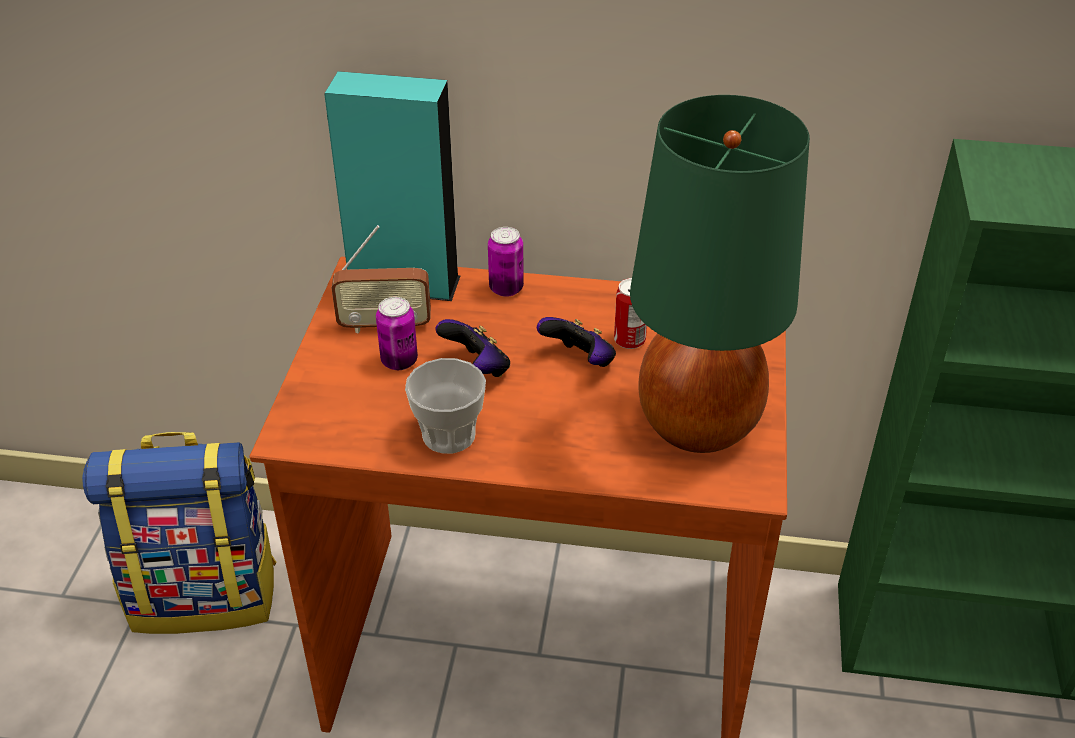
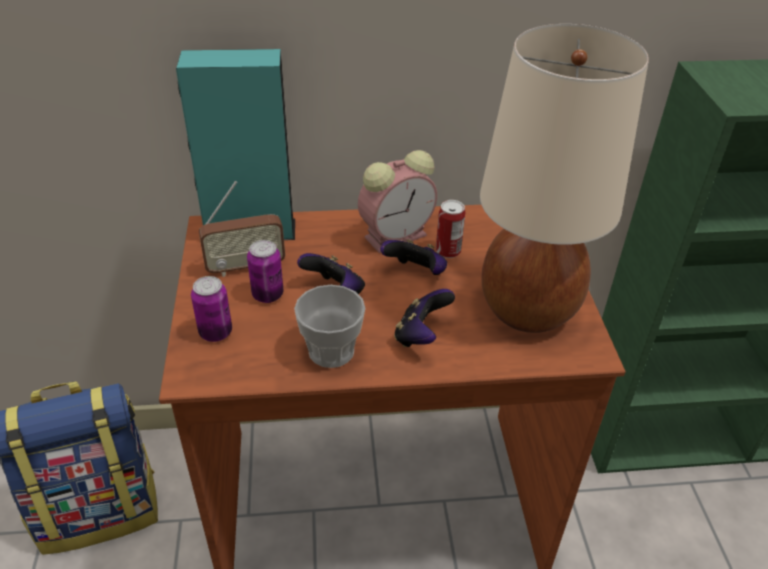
camera: 15 degrees left, 0 degrees up
can [488,227,524,297] -> can moved to [191,276,232,342]
green table lamp [630,95,810,453] -> beige table lamp [480,24,649,333]
none -> alarm clock [358,150,437,253]
none -> game controller [394,289,455,347]

